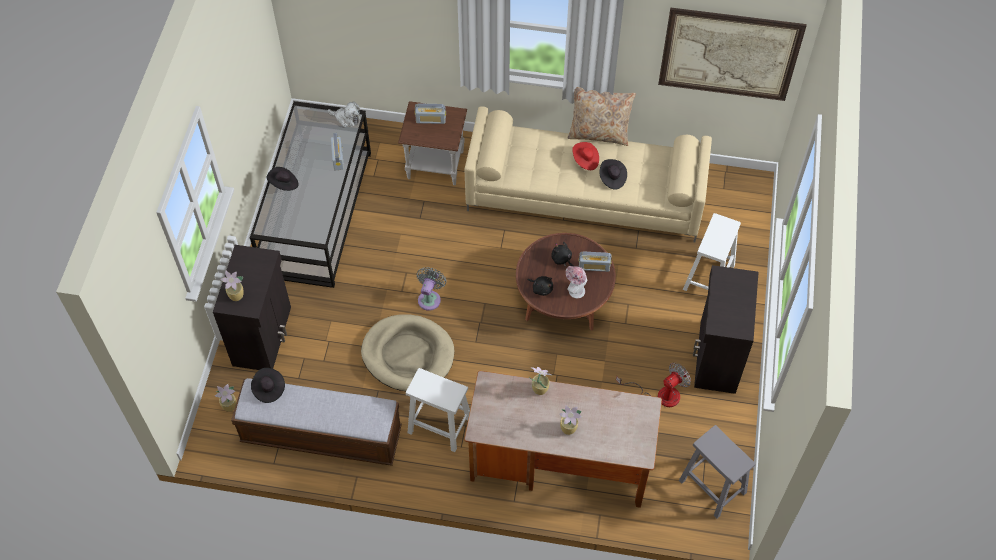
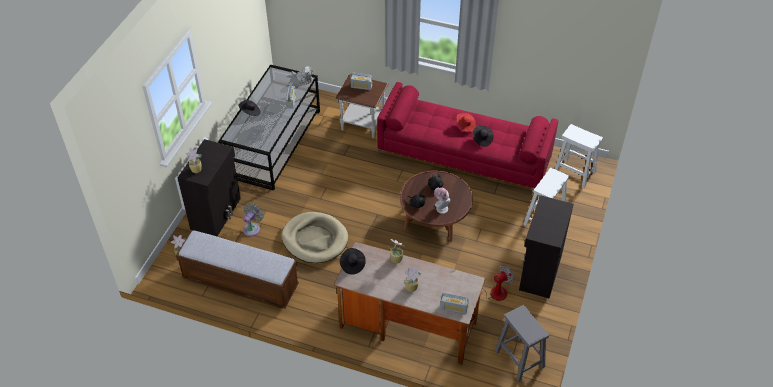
camera: 10 degrees right, 10 degrees down
black hat [251,368,285,403] -> black hat moved to [340,248,366,275]
white stool [406,368,470,452] -> white stool moved to [555,124,603,188]
grey fan [417,267,446,311] -> grey fan moved to [243,203,264,236]
beige sofa [465,106,712,243] -> red sofa [377,82,558,196]
beige pillow [568,87,636,146] -> none
radio [579,252,612,272] -> radio moved to [440,293,469,314]
picture [658,7,807,101] -> none

